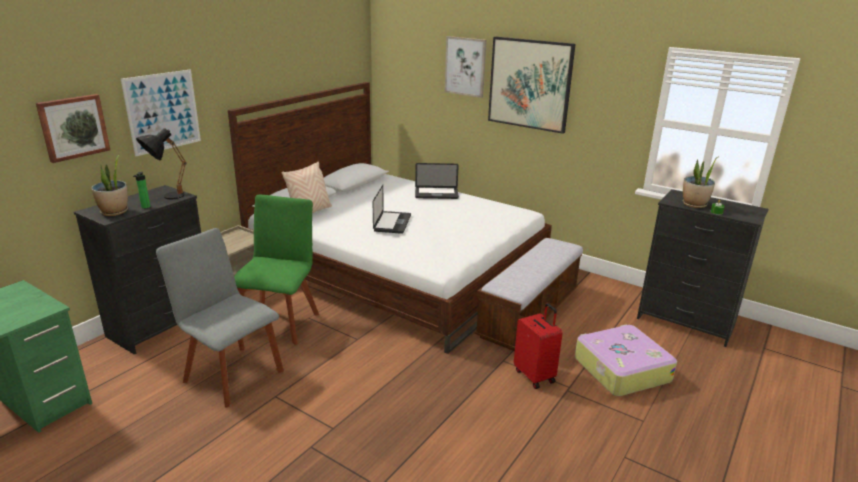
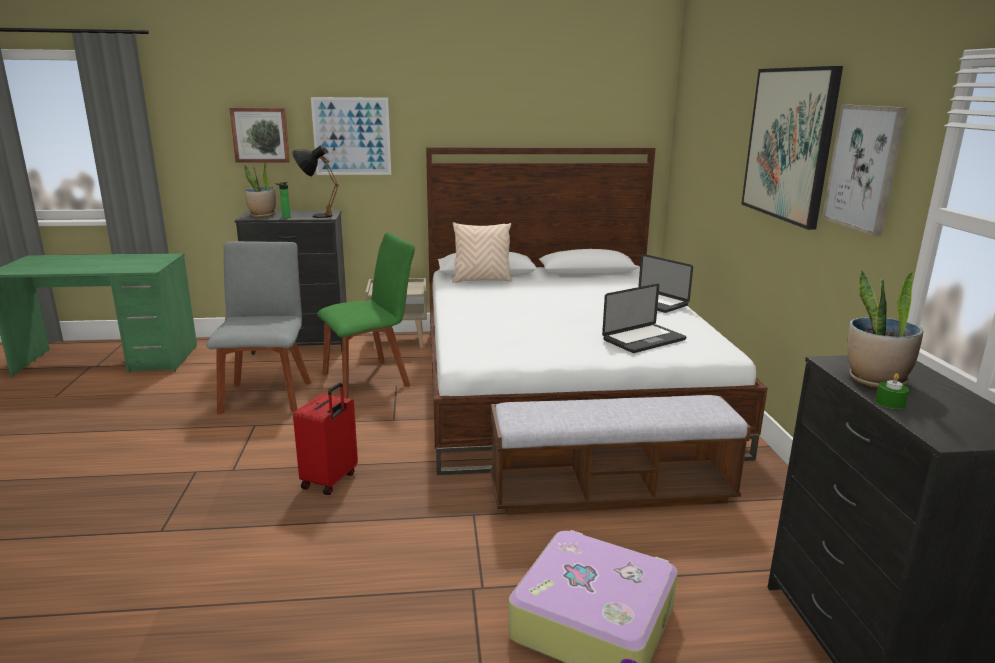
camera: 50 degrees right, 5 degrees down
laptop [373,185,411,234] -> laptop moved to [602,284,686,353]
picture [445,36,487,98] -> picture moved to [822,104,907,237]
red suitcase [514,303,563,389] -> red suitcase moved to [293,382,358,495]

